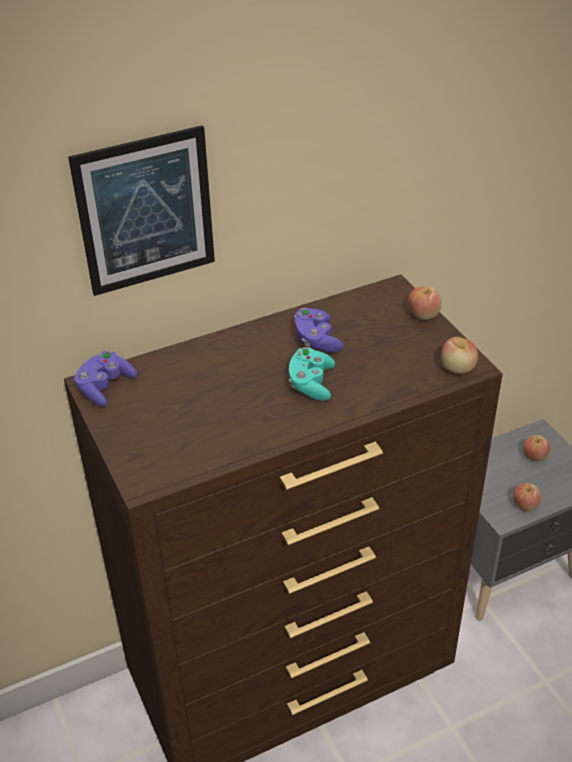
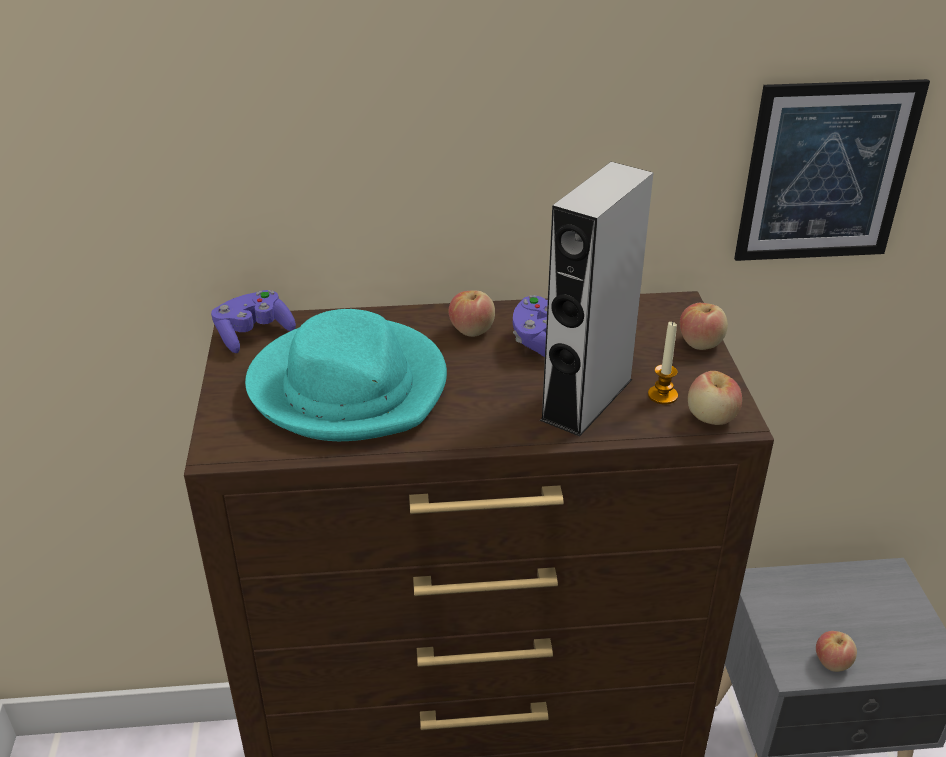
camera: 20 degrees right, 5 degrees down
picture [68,125,215,296] -> picture moved to [734,79,930,261]
turquoise game controller [289,347,335,401] -> none
apple [523,435,550,462] -> apple moved to [448,290,495,337]
none -> turquoise hat [245,309,447,441]
none -> grey speaker [540,162,654,437]
none -> candle [648,322,678,405]

